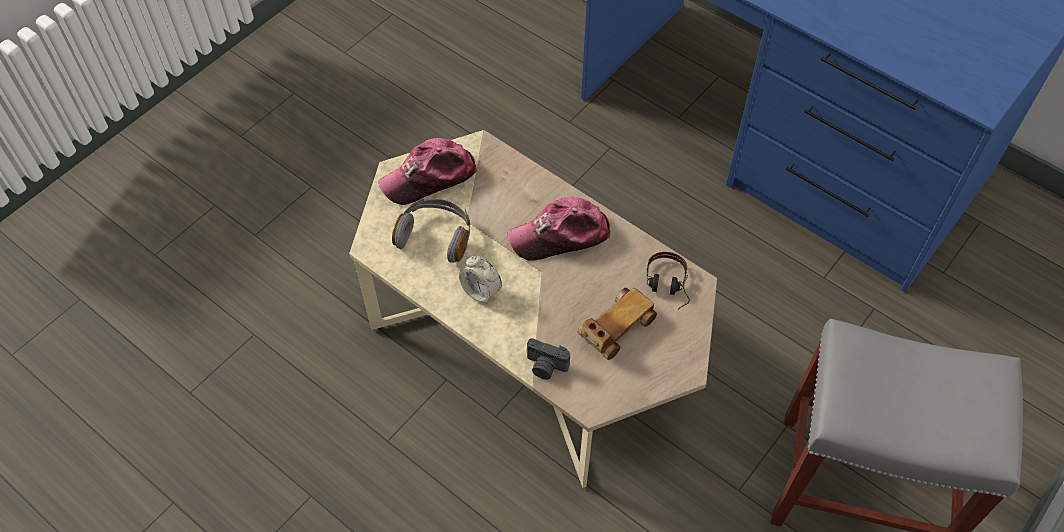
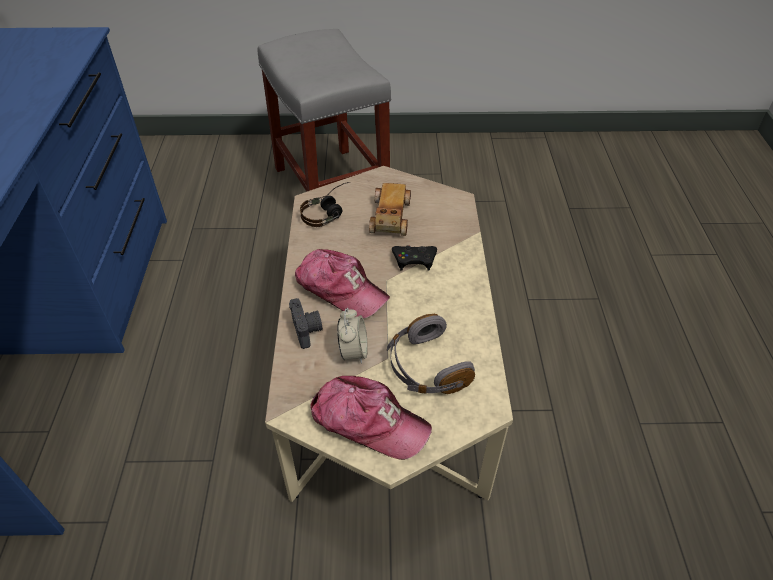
camera: 130 degrees left, 10 degrees down
alarm clock [459,256,502,304] -> alarm clock moved to [337,308,368,364]
camera [527,338,570,379] -> camera moved to [289,298,323,349]
toy car [577,288,657,360] -> toy car turned 90 degrees clockwise [369,183,411,236]
none -> black game controller [392,245,437,270]

